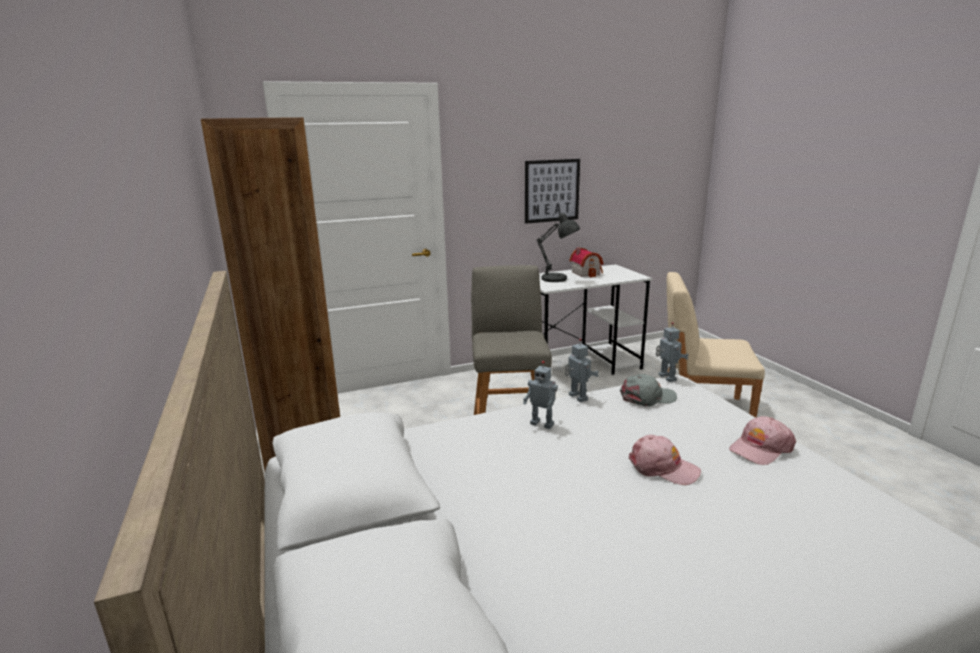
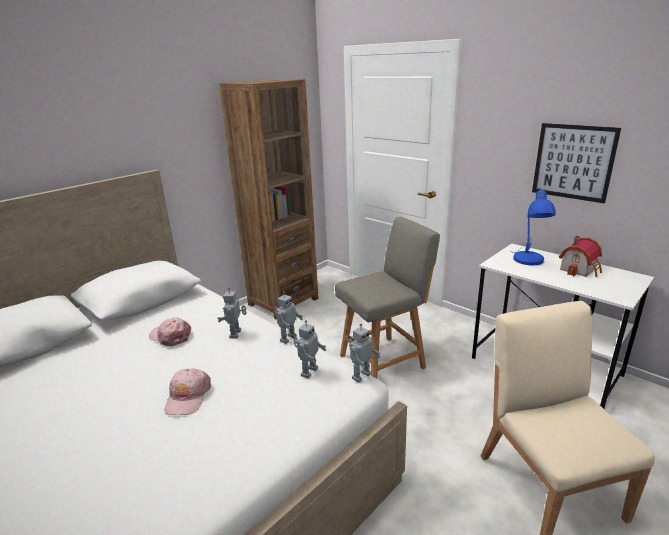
camera: 65 degrees right, 5 degrees up
grey table lamp [537,213,580,282] -> blue table lamp [512,188,556,266]
grey cap [620,374,677,406] -> toy robot [294,320,326,379]
pink cap [729,416,796,465] -> pink cap moved to [149,317,191,346]

